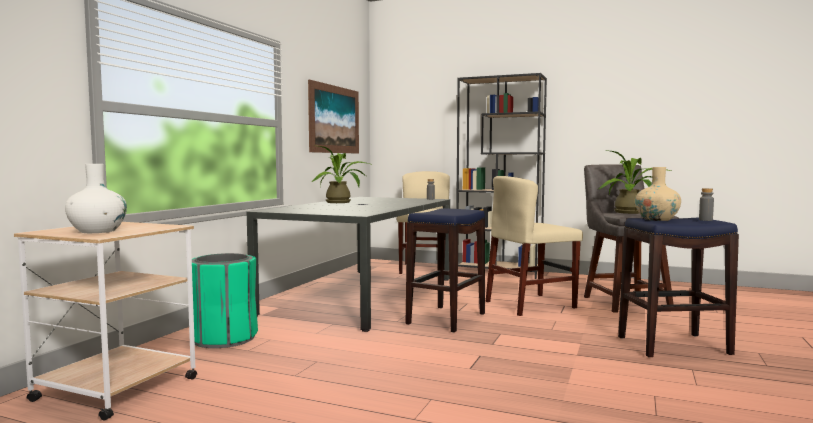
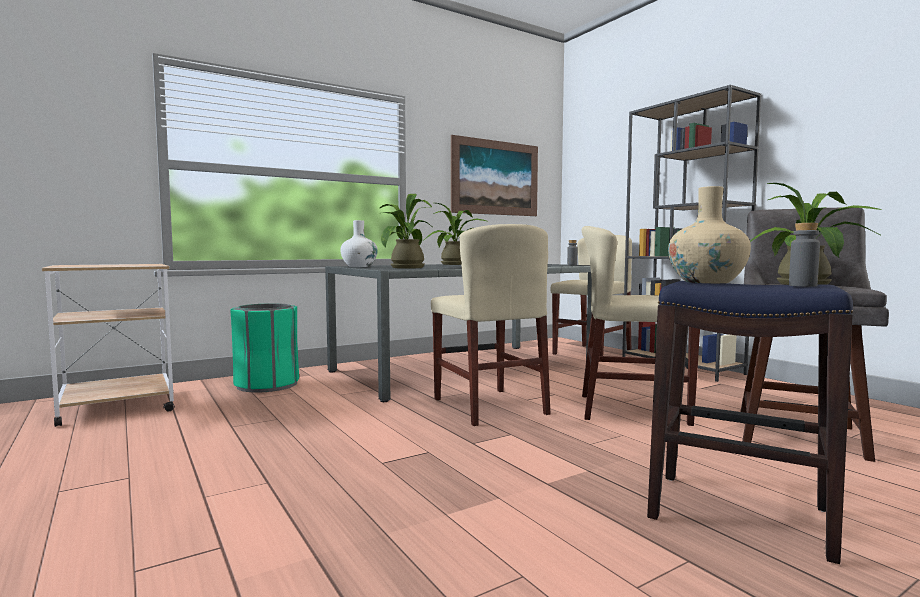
camera: 35 degrees right, 0 degrees up
white vase [65,164,127,233] -> white vase moved to [340,220,378,267]
stool [406,208,485,332] -> beige chair [431,224,550,426]
none -> potted plant [379,194,432,269]

